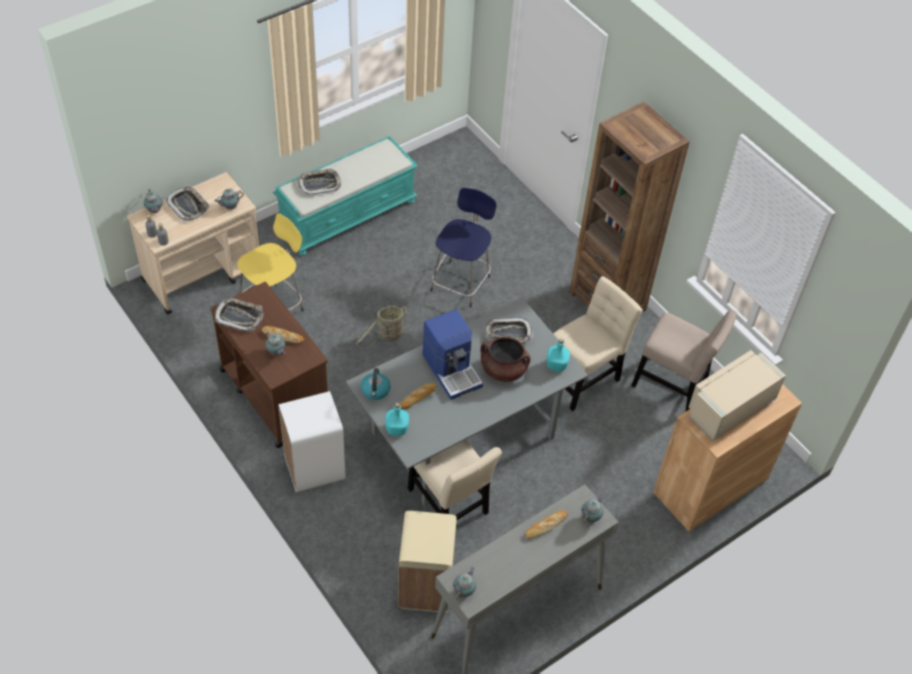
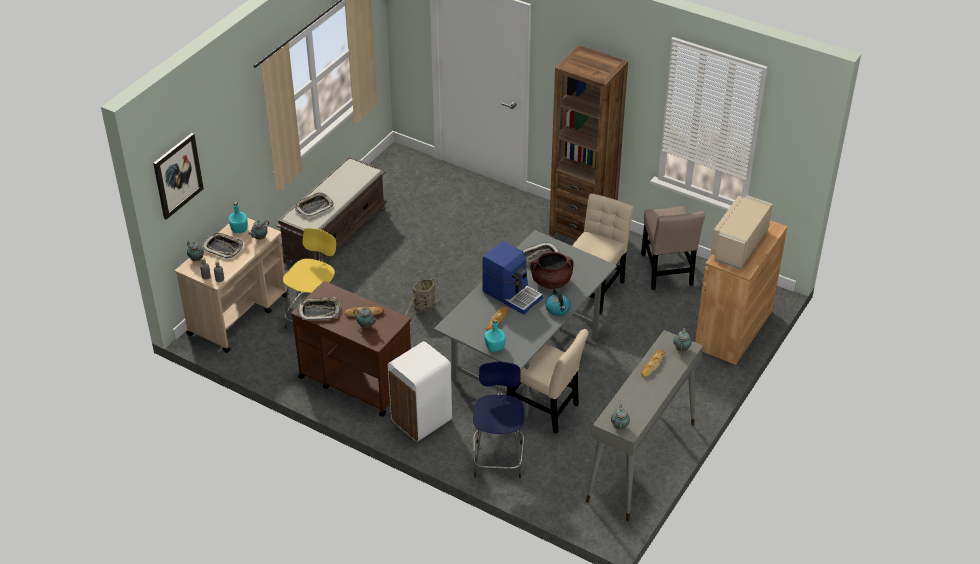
camera: 20 degrees left, 10 degrees down
turquoise bench [273,136,418,256] -> brown bench [276,156,387,263]
kettle [361,368,390,400] -> kettle moved to [546,288,571,316]
beige trash can [398,511,457,612] -> none
blue stool [430,188,497,308] -> blue stool moved to [473,362,524,478]
turquoise bottle [547,339,570,372] -> turquoise bottle moved to [229,202,248,233]
beige chair [631,310,737,412] -> beige chair turned 75 degrees clockwise [641,206,705,290]
none -> picture [153,133,204,220]

